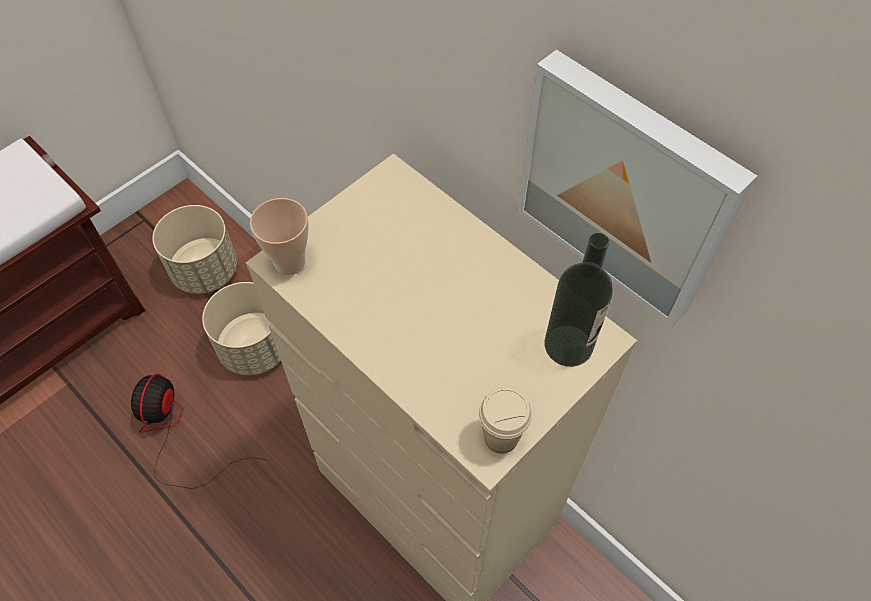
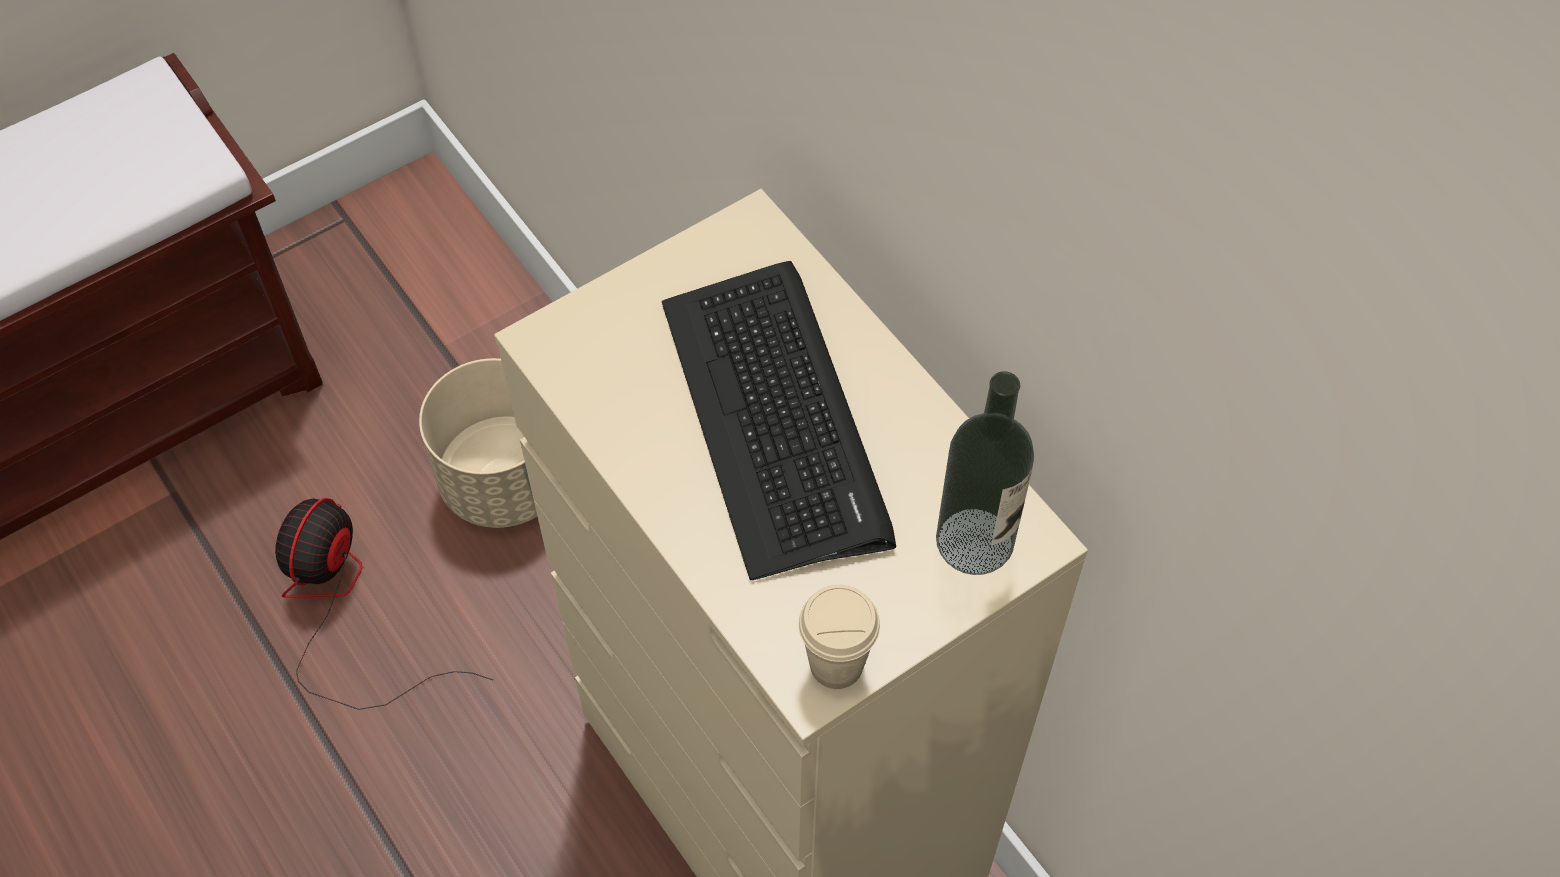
camera: 10 degrees right, 0 degrees up
beige planter [152,205,237,294] -> none
cup [250,198,309,275] -> none
picture [517,50,757,327] -> none
none -> keyboard [662,261,896,580]

